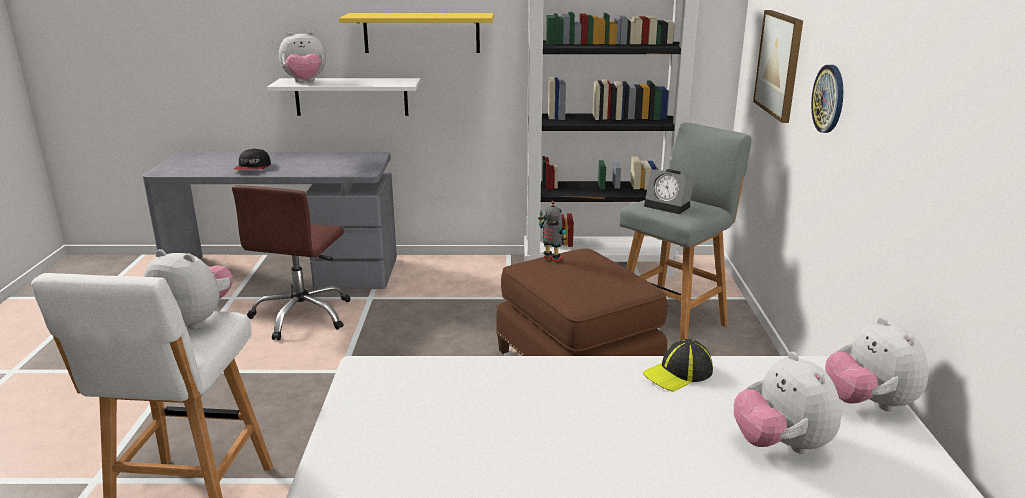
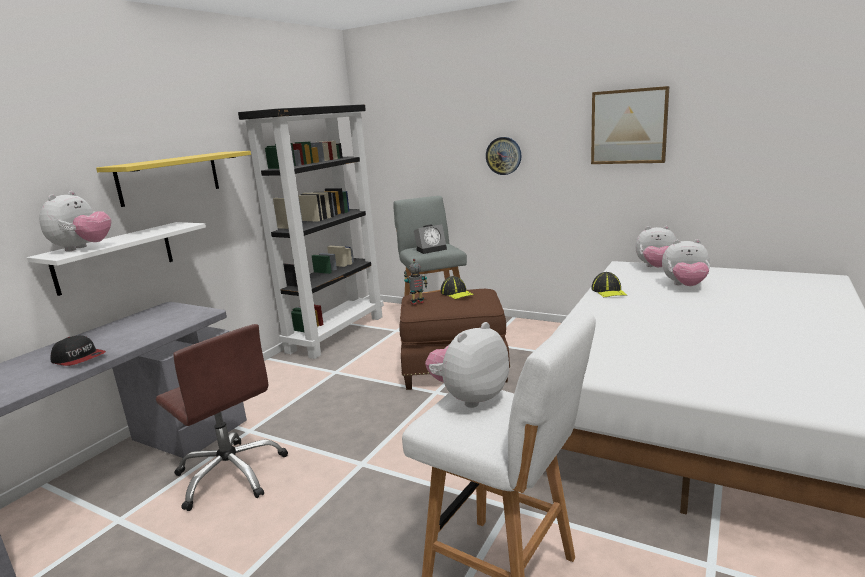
camera: 60 degrees left, 5 degrees down
picture [753,10,803,123] -> picture moved to [591,86,669,164]
none -> cap [441,276,474,299]

